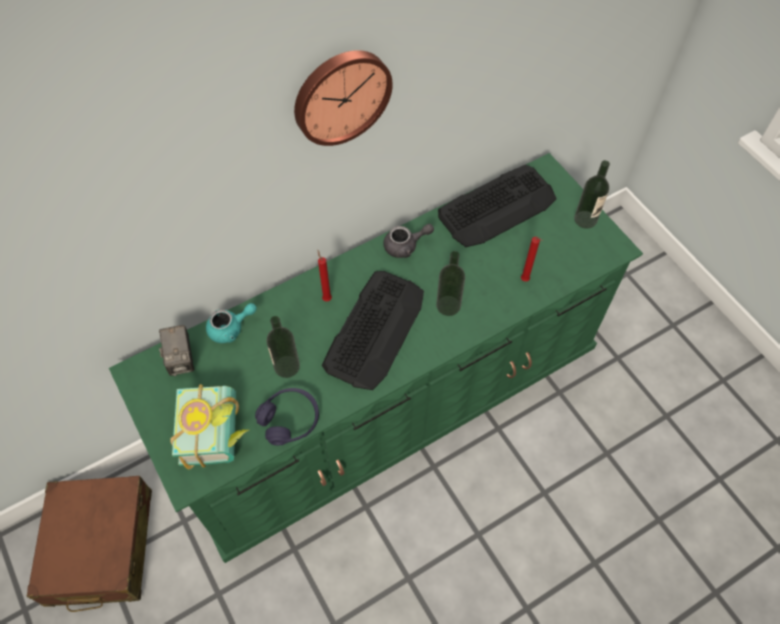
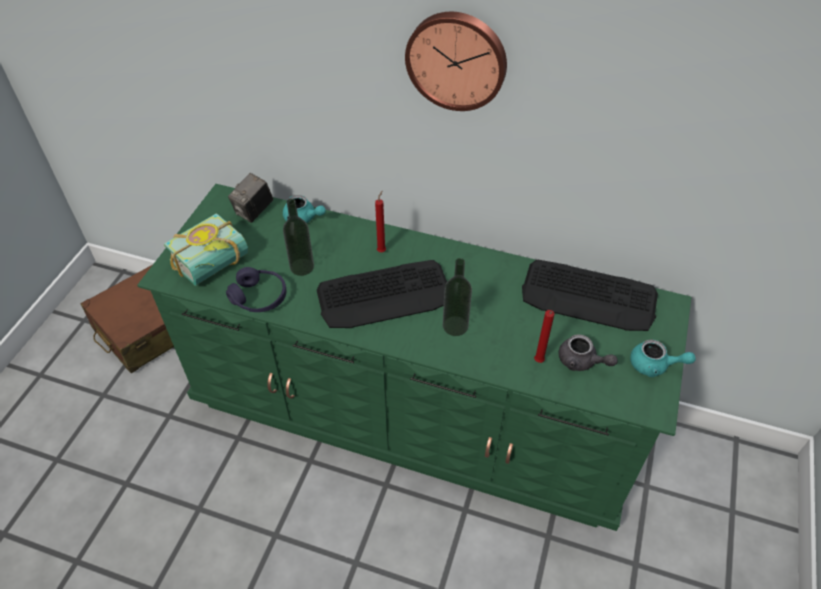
camera: 50 degrees right, 10 degrees down
grey teapot [384,224,434,258] -> grey teapot moved to [558,334,618,371]
bottle [574,160,610,229] -> turquoise teapot [630,339,696,377]

